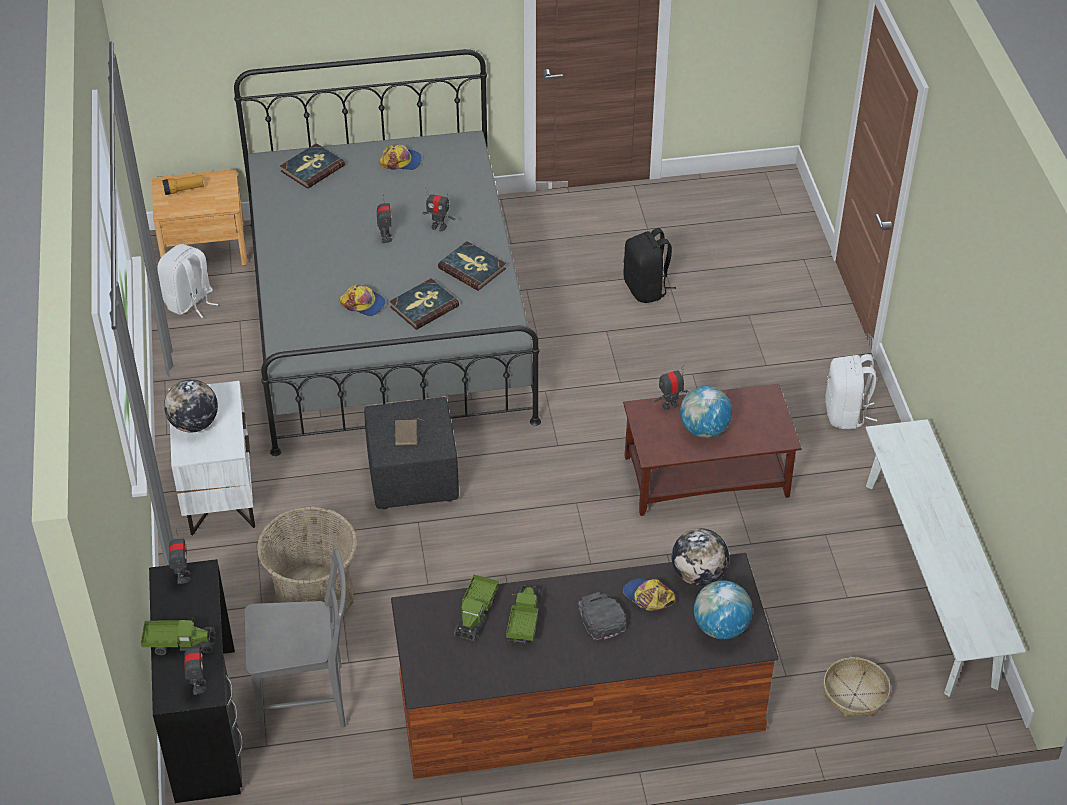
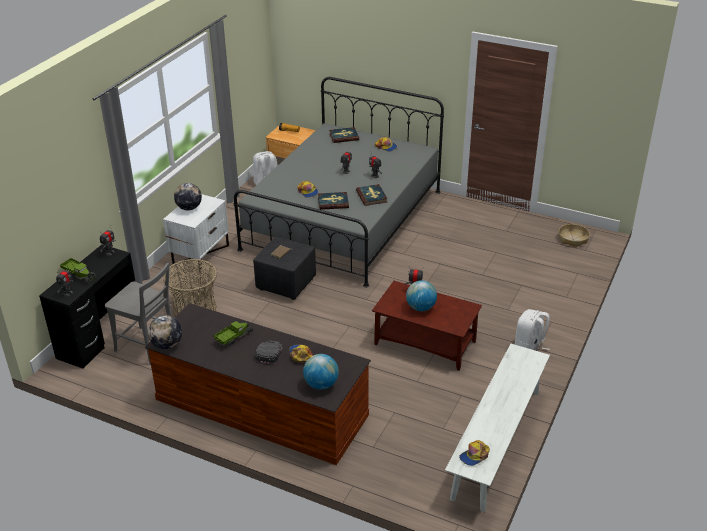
camera: 35 degrees right, 10 degrees down
toy truck [453,575,499,641] -> none
black backpack [623,228,676,303] -> none
globe [672,528,729,586] -> globe moved to [148,315,182,349]
basket [824,657,891,718] -> basket moved to [558,224,590,247]
none -> cap [459,440,490,466]

